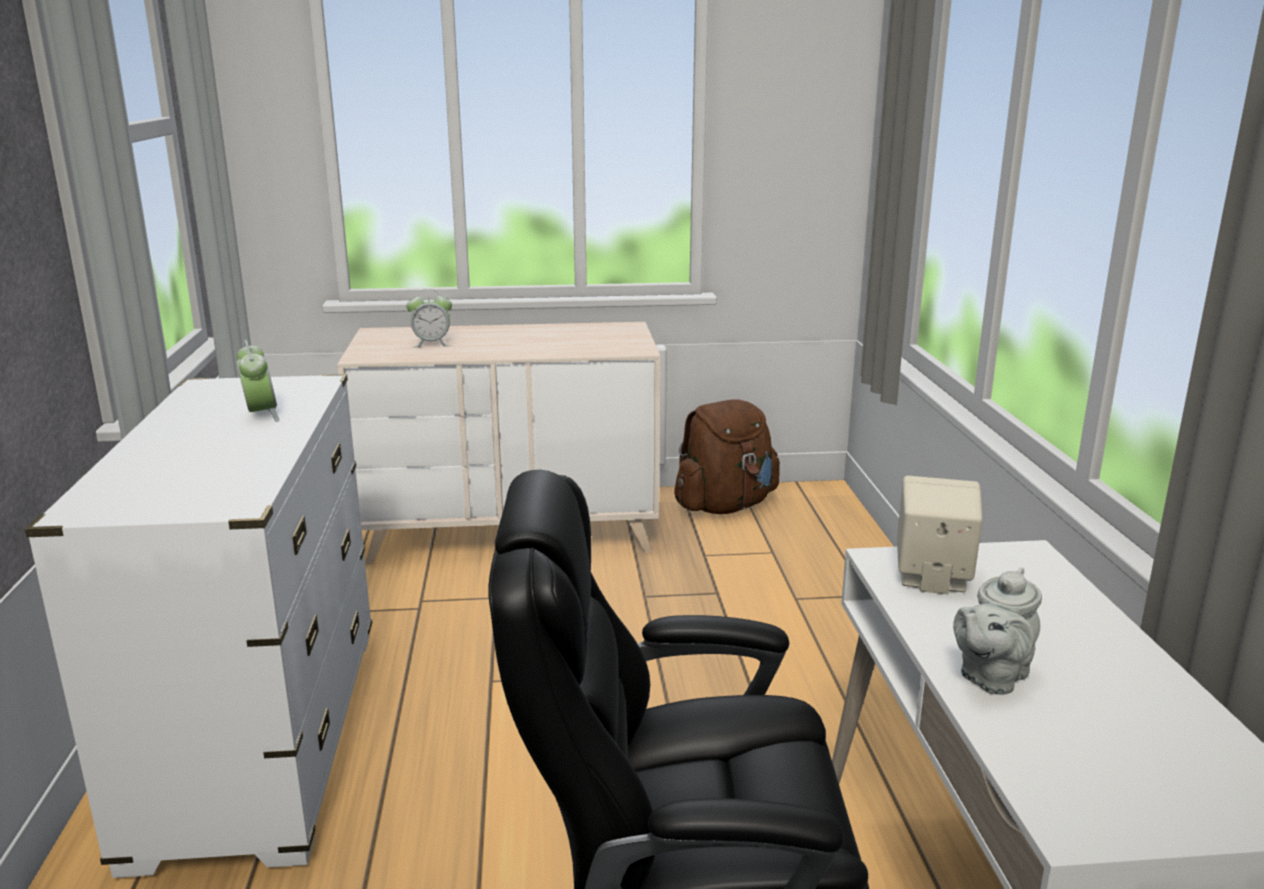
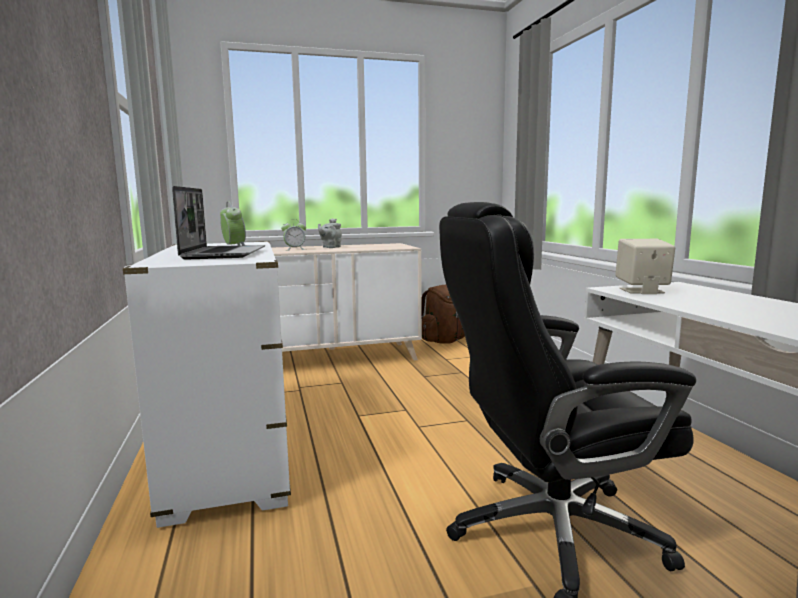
camera: 10 degrees left, 10 degrees down
grey teapot [953,567,1042,695] -> grey teapot moved to [318,218,342,248]
none -> laptop [172,186,265,260]

